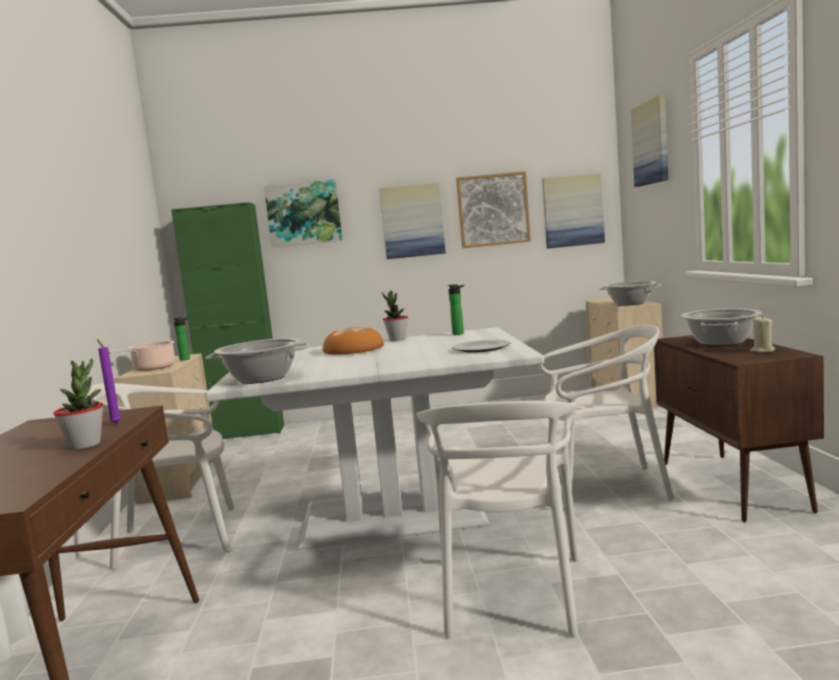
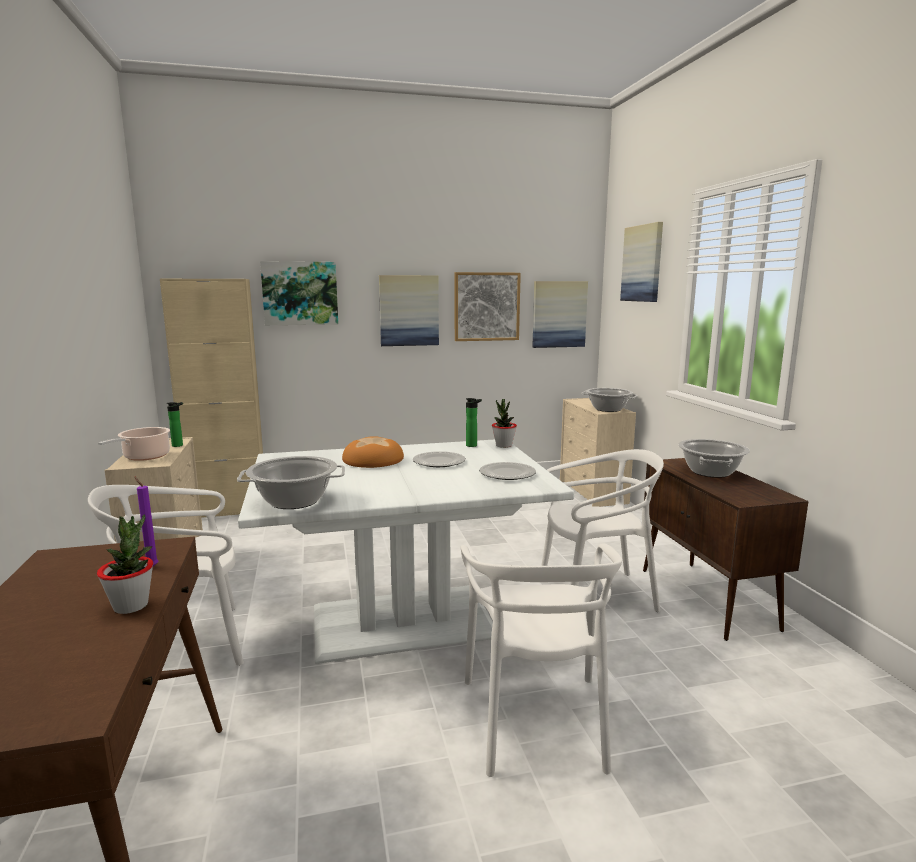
camera: 10 degrees left, 5 degrees up
green cabinet [171,202,284,439] -> beige cabinet [160,278,263,518]
potted plant [382,291,408,341] -> potted plant moved to [492,399,517,448]
beige candle [750,316,775,353] -> none
none -> plate [413,451,466,467]

